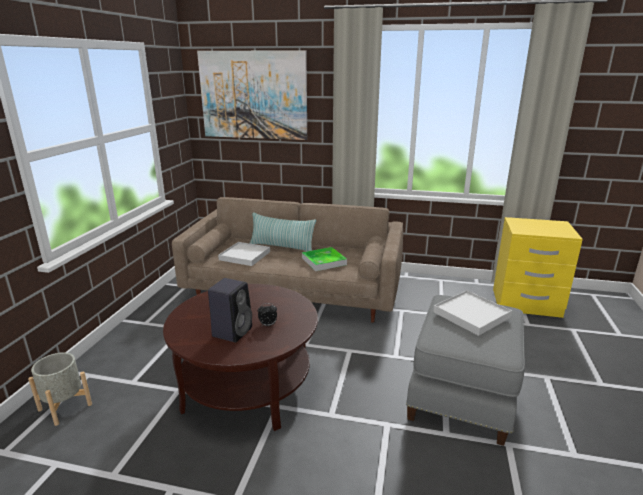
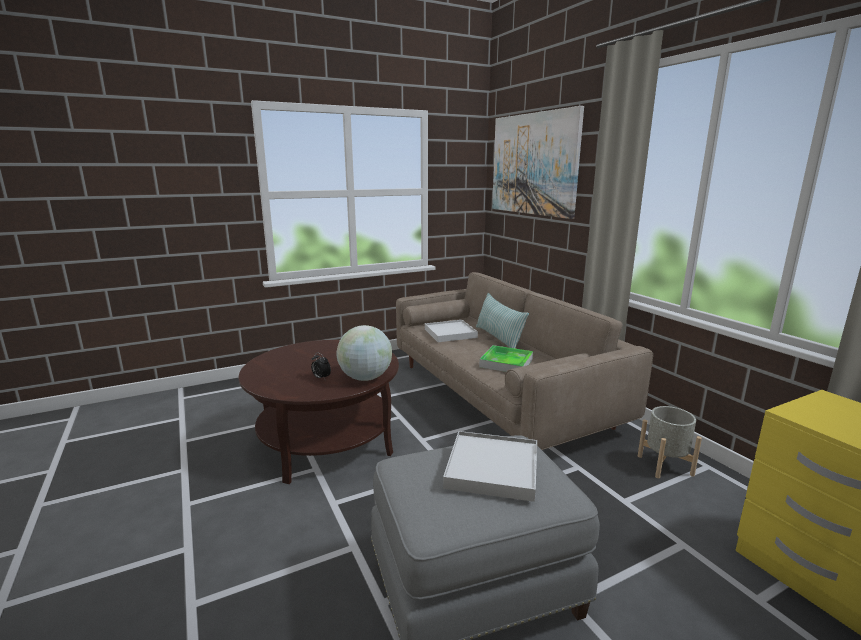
camera: 50 degrees right, 5 degrees down
grey planter [28,352,92,426] -> grey planter moved to [638,406,702,478]
black speaker [208,278,252,342] -> none
none -> globe [337,325,392,381]

